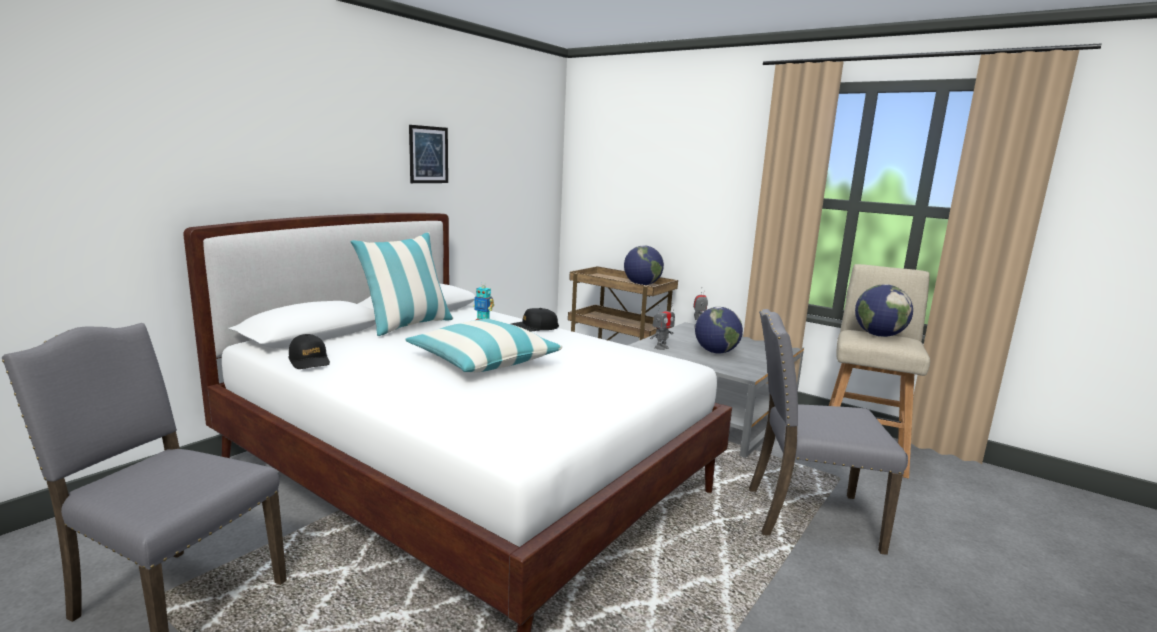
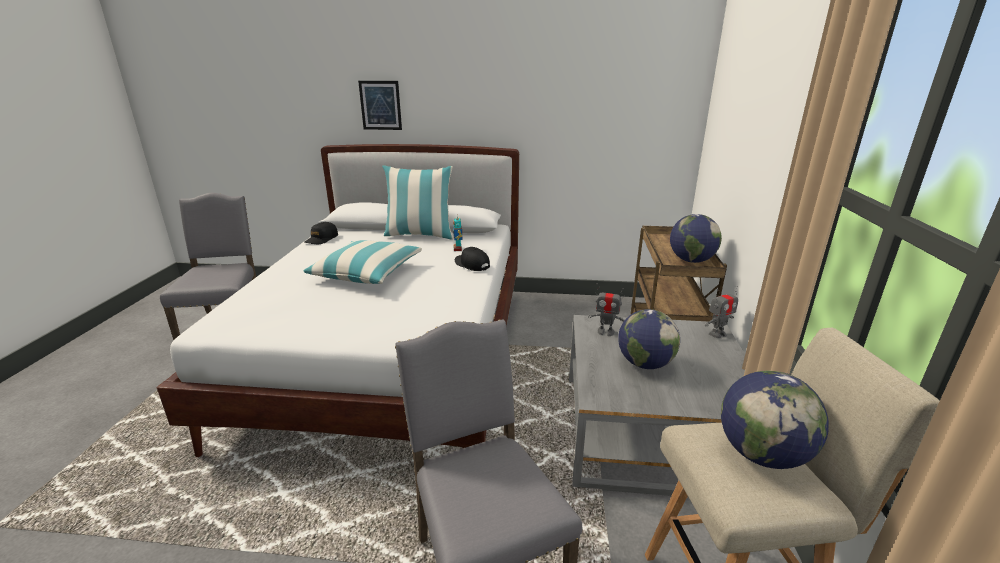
camera: 60 degrees right, 10 degrees up
picture [409,125,448,183] -> picture moved to [358,81,402,130]

